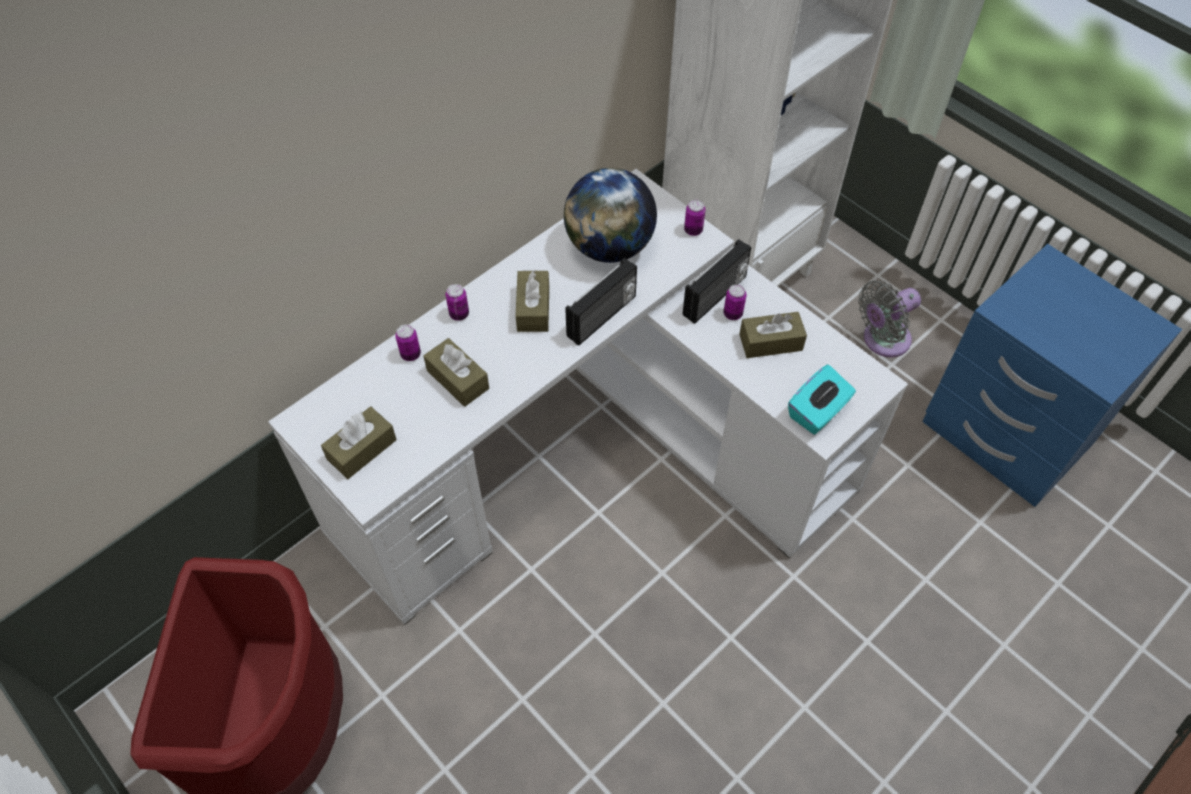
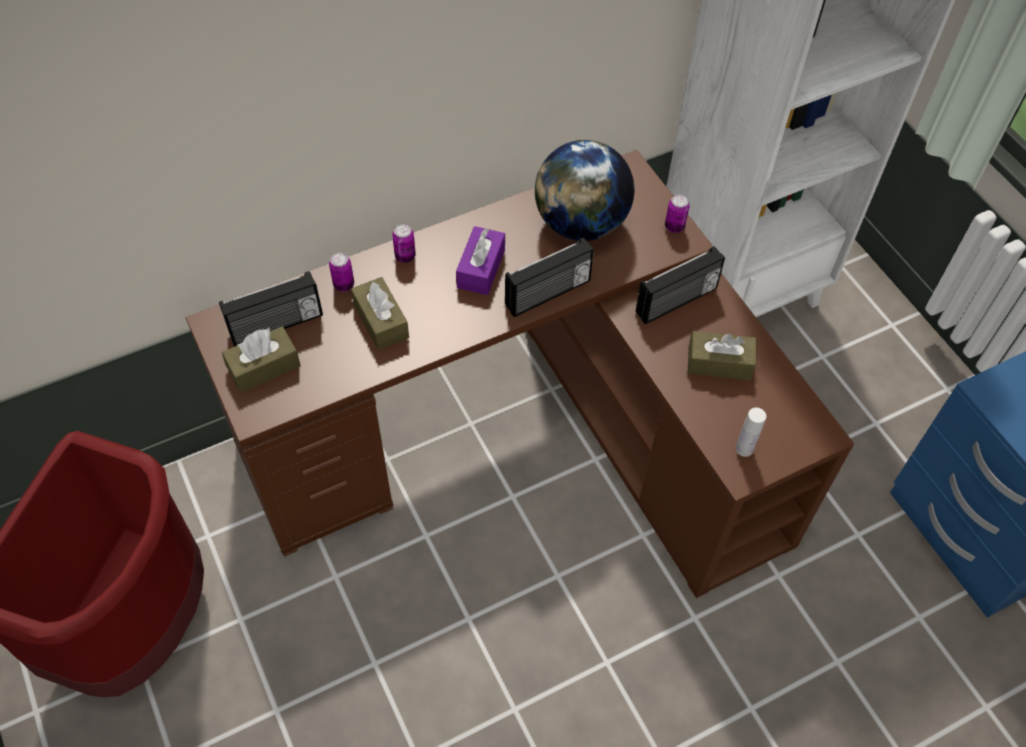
camera: 15 degrees right, 0 degrees up
white desk [268,169,908,625] -> brown desk [185,150,854,598]
brown tissue box [516,270,549,332] -> purple tissue box [456,226,505,295]
can [723,284,746,320] -> none
turquoise tissue box [788,365,856,434] -> white bottle [735,408,766,457]
grey fan [858,281,921,357] -> none
none -> radio [219,271,323,346]

